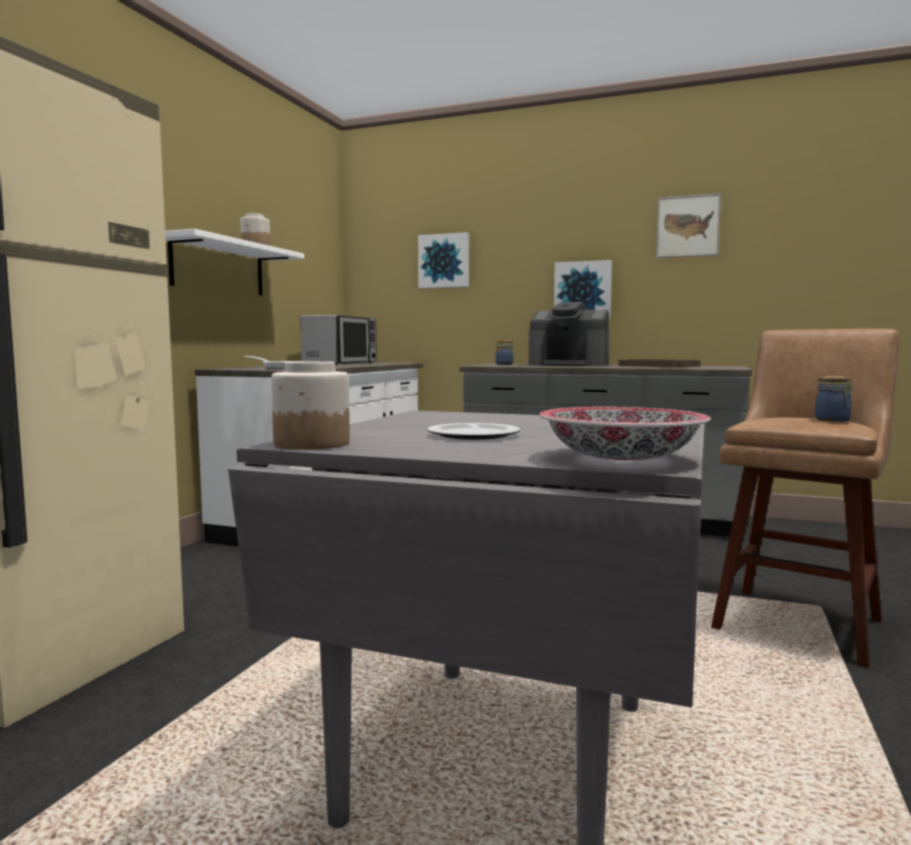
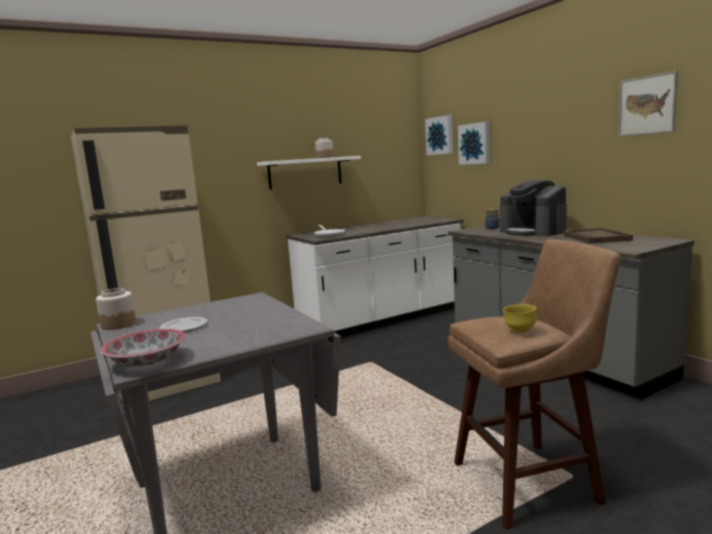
camera: 40 degrees right, 5 degrees up
microwave [300,315,377,365] -> none
picture [554,260,612,318] -> picture moved to [425,115,453,155]
jar [815,376,853,422] -> yellow bowl [503,304,537,333]

